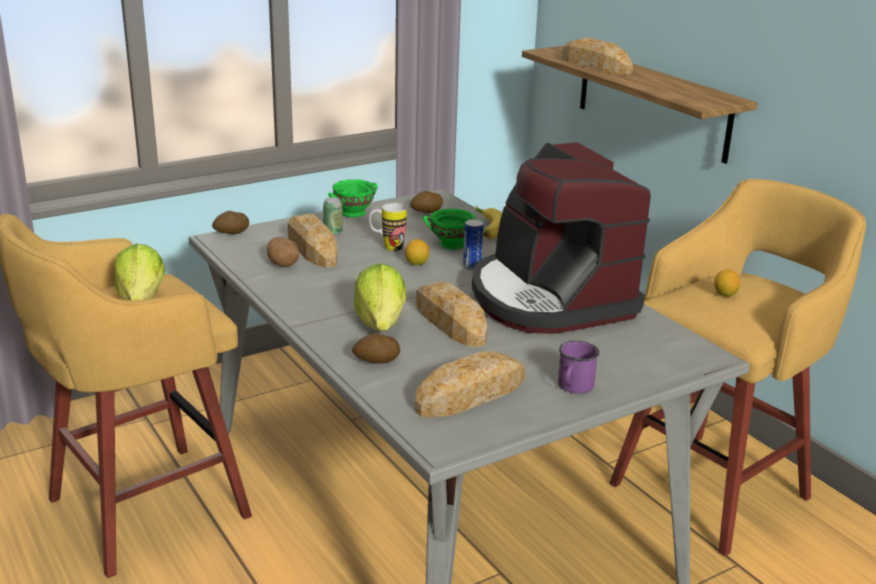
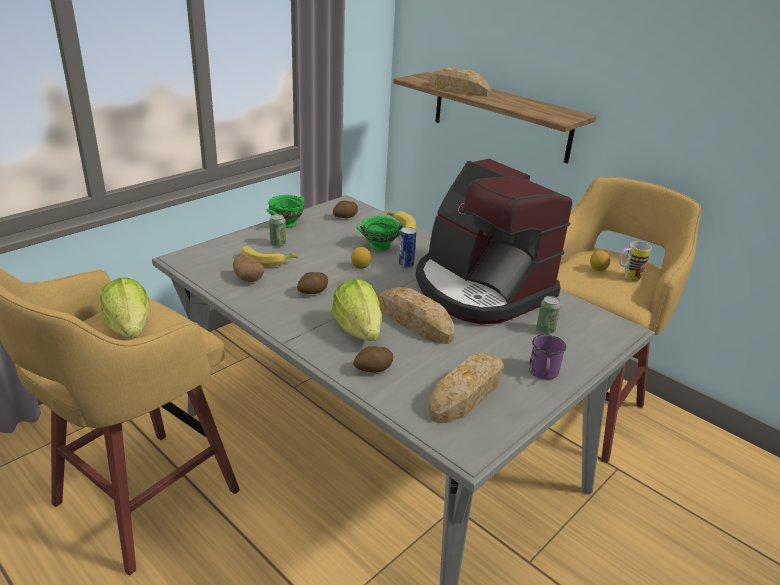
camera: 15 degrees left, 5 degrees up
potato [212,211,249,234] -> potato moved to [297,272,328,294]
bread [288,214,337,268] -> banana [241,246,298,267]
mug [369,203,407,251] -> mug moved to [619,241,652,281]
none -> can [536,296,561,334]

